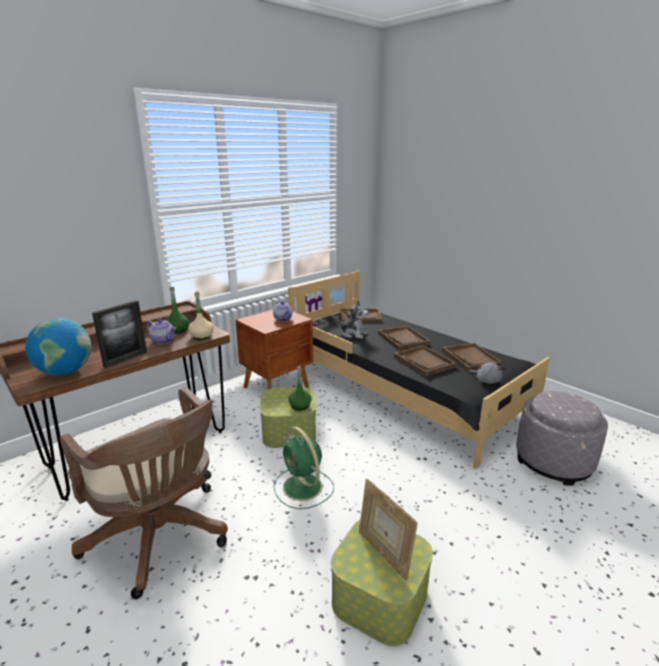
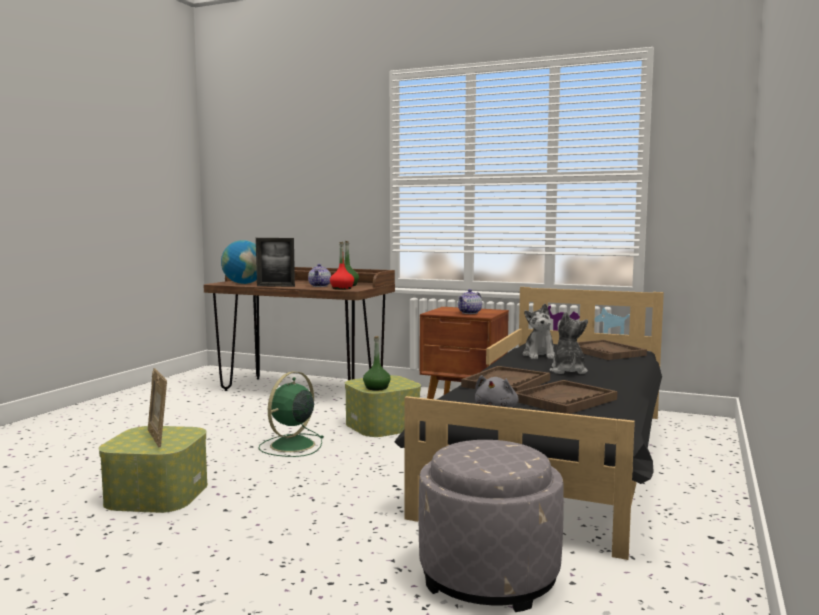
camera: 65 degrees right, 15 degrees down
brown office chair [60,387,228,599] -> none
beige bottle [188,291,214,340] -> red bottle [330,242,354,290]
picture frame [359,479,418,581] -> picture frame turned 60 degrees counterclockwise [148,368,167,447]
brown tray [378,326,430,350] -> plush toy [550,311,588,374]

